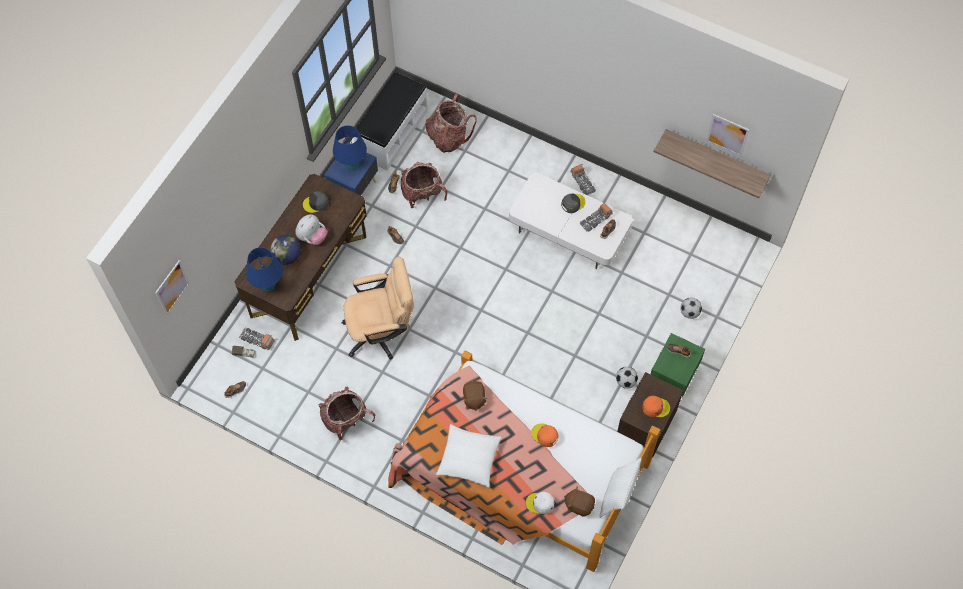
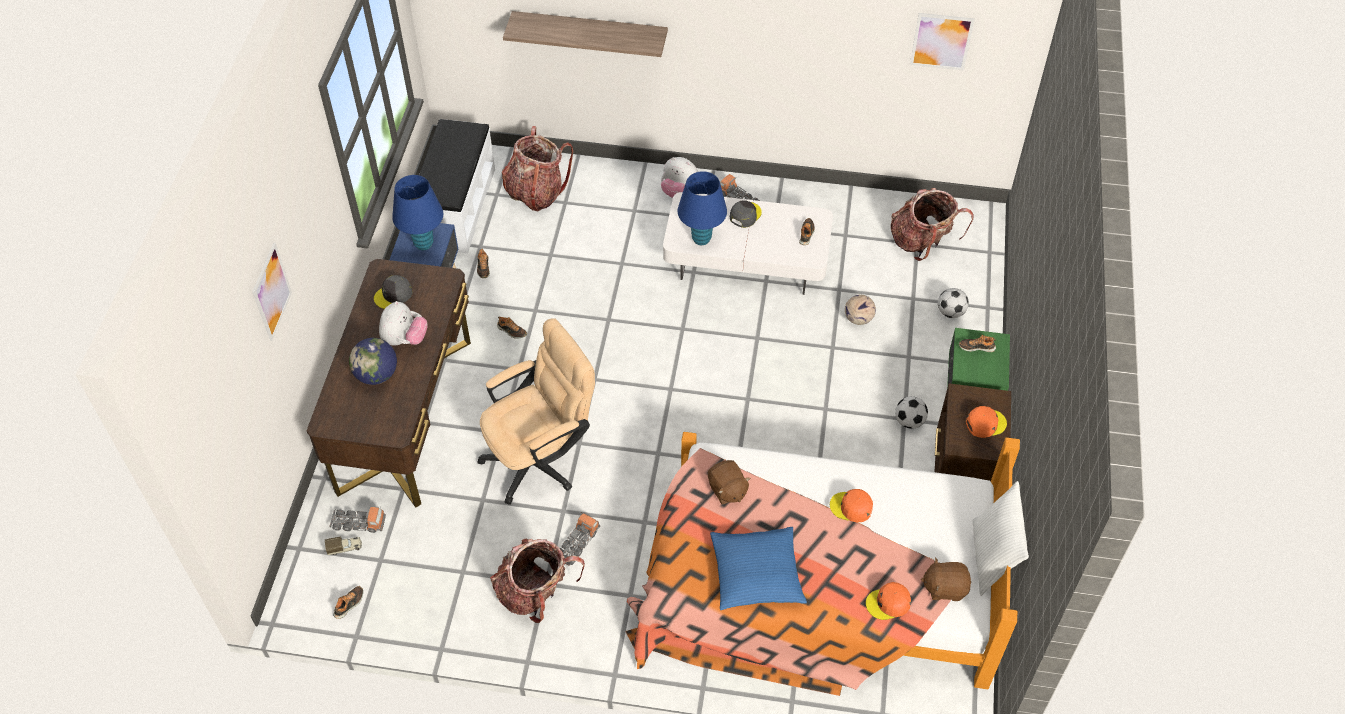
camera: 20 degrees left, 10 degrees down
picture [155,260,190,315] -> picture moved to [252,243,292,341]
blue table lamp [246,247,283,292] -> blue table lamp moved to [678,171,727,245]
backpack [401,162,447,208] -> backpack moved to [891,188,974,261]
white pillow [436,424,502,488] -> blue pillow [710,527,807,610]
white cap [526,492,554,514] -> orange cap [866,582,911,620]
toy truck [580,202,613,232] -> toy truck moved to [560,513,600,566]
shelf [653,129,771,198] -> shelf moved to [503,11,668,57]
none -> plush toy [661,157,698,198]
none -> football [845,295,876,325]

